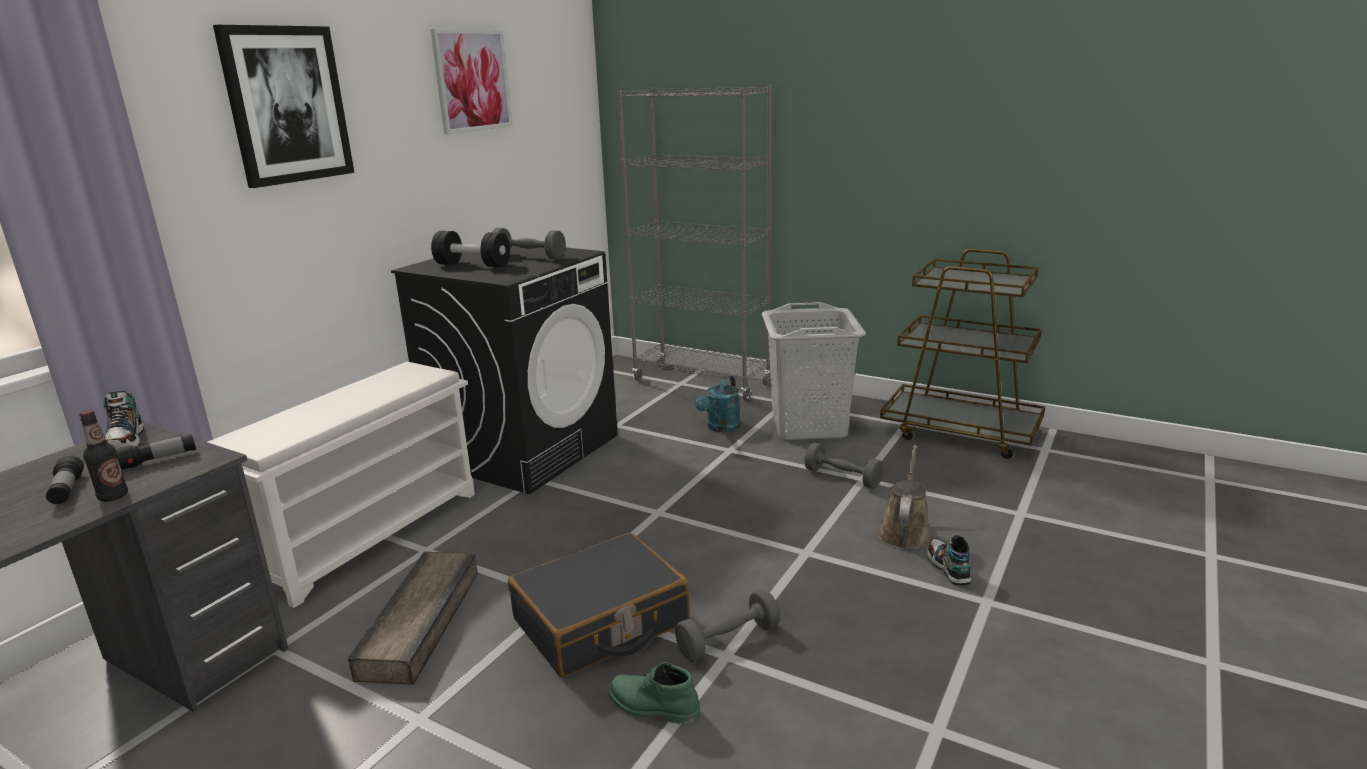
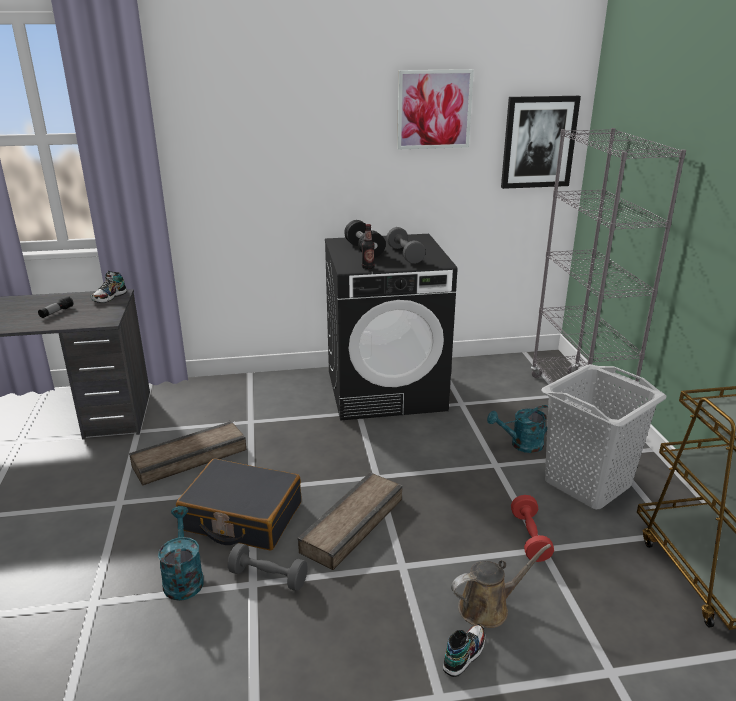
camera: 50 degrees right, 5 degrees up
bottle [79,410,128,502] -> bottle moved to [362,224,375,269]
flashlight [116,434,196,470] -> none
white shoe rack [208,362,475,608] -> none
picture [213,25,354,188] -> picture moved to [501,96,581,189]
green boot [608,662,700,725] -> turquoise watering can [158,506,204,601]
grey dumbbell [804,443,883,489] -> red dumbbell [511,495,554,562]
none -> crate [298,472,403,570]

